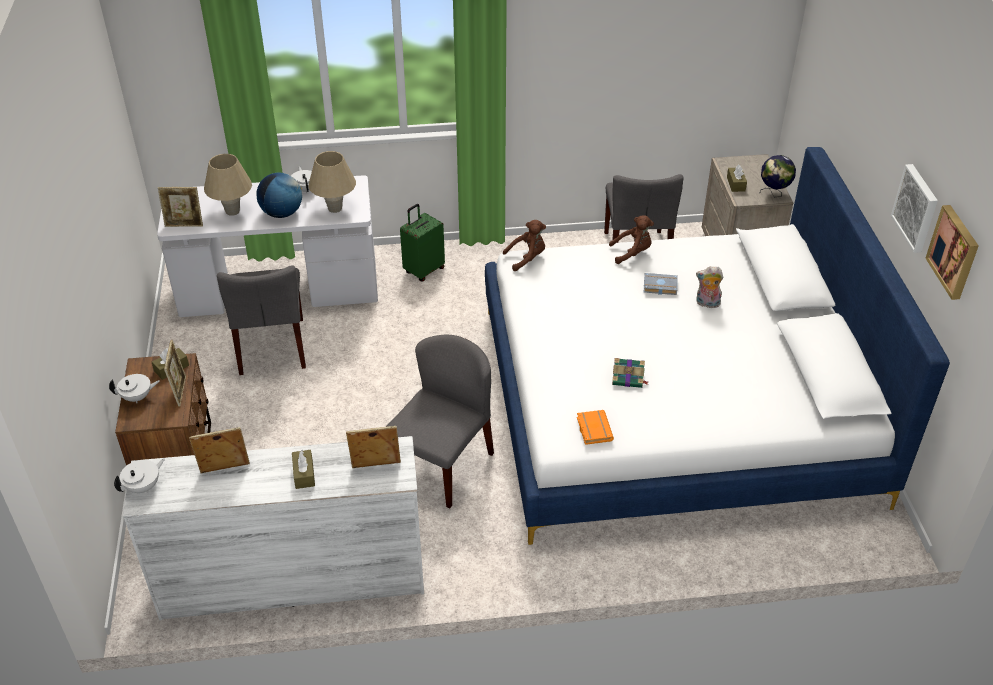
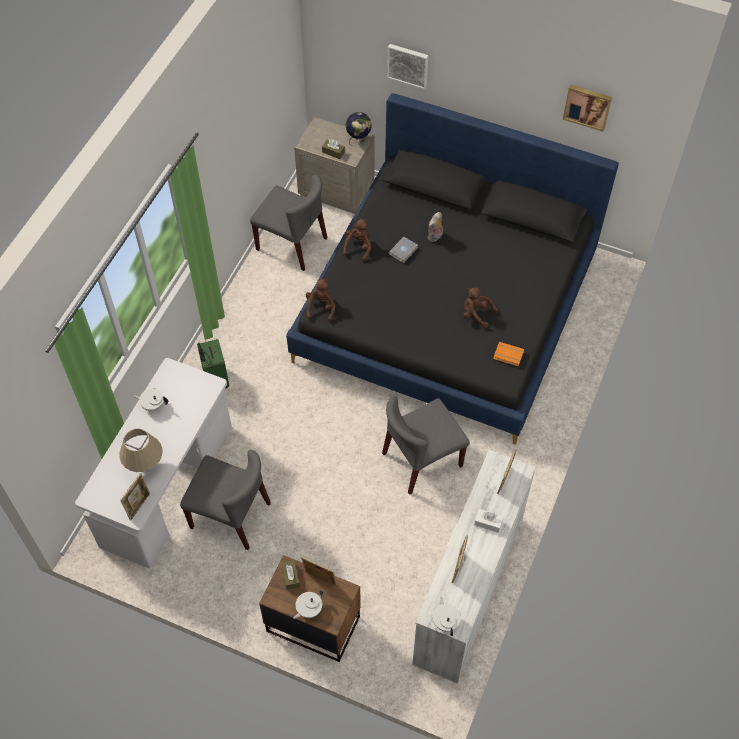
camera: 60 degrees left, 15 degrees up
white teapot [109,374,160,403] -> white teapot turned 150 degrees counterclockwise [293,590,323,619]
globe [256,172,302,218] -> none
brown tissue box [292,450,315,489] -> white tissue box [474,509,503,533]
beige table lamp [308,151,356,213] -> none
grey chair [386,334,494,508] -> grey chair turned 90 degrees counterclockwise [382,396,470,495]
white bed [485,147,950,545] -> black bed [286,93,619,445]
book [612,358,649,388] -> brown plush toy [463,288,498,328]
picture [891,164,938,253] -> picture moved to [387,44,428,89]

